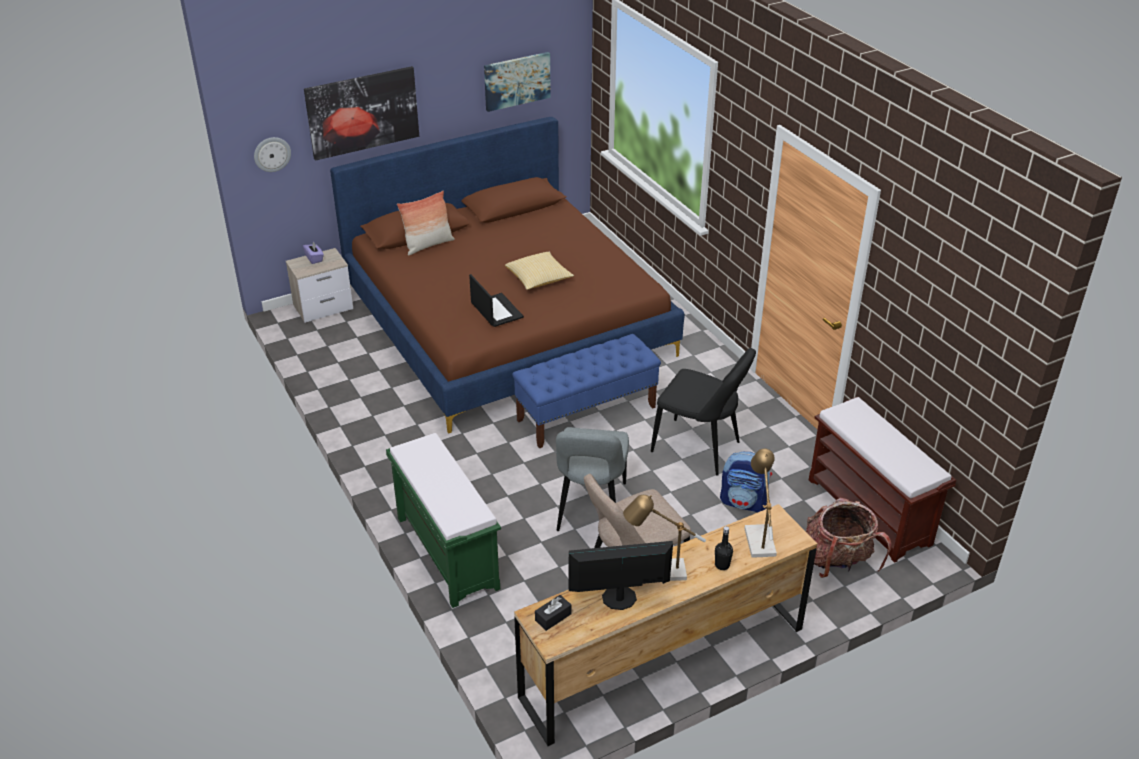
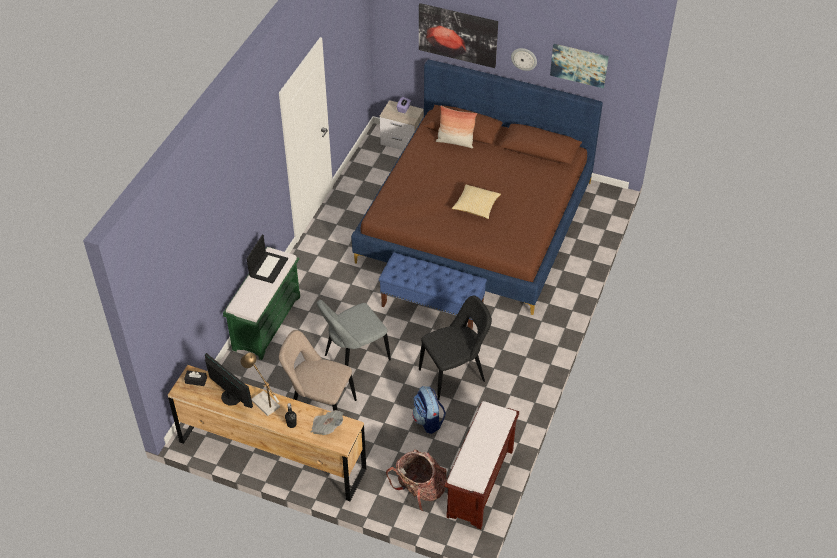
camera: 50 degrees right, 10 degrees up
wall clock [254,137,291,172] -> wall clock moved to [511,48,537,71]
laptop [469,274,524,327] -> laptop moved to [247,234,288,284]
black chair [651,348,756,476] -> black chair turned 105 degrees counterclockwise [419,296,492,400]
table lamp [744,448,777,558] -> newspaper [311,410,343,435]

